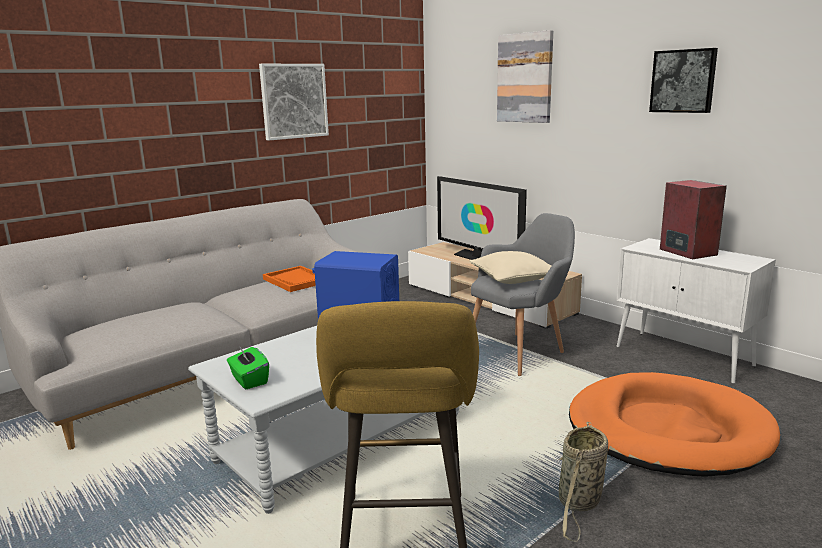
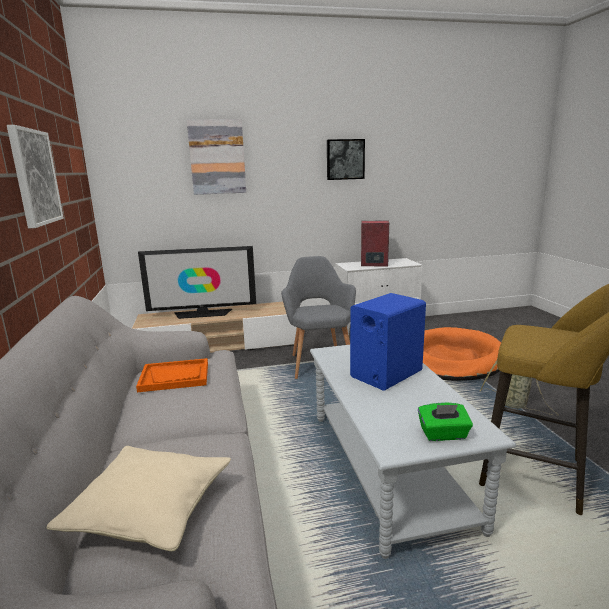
camera: 60 degrees left, 0 degrees up
beige pillow [469,251,551,284] -> beige pillow moved to [46,446,231,551]

